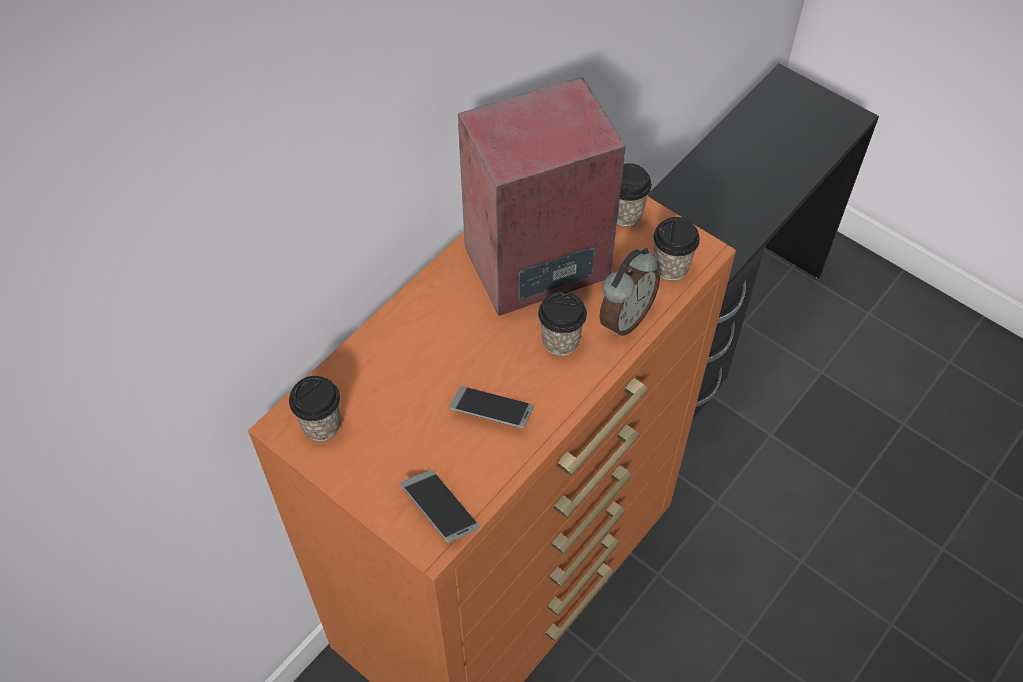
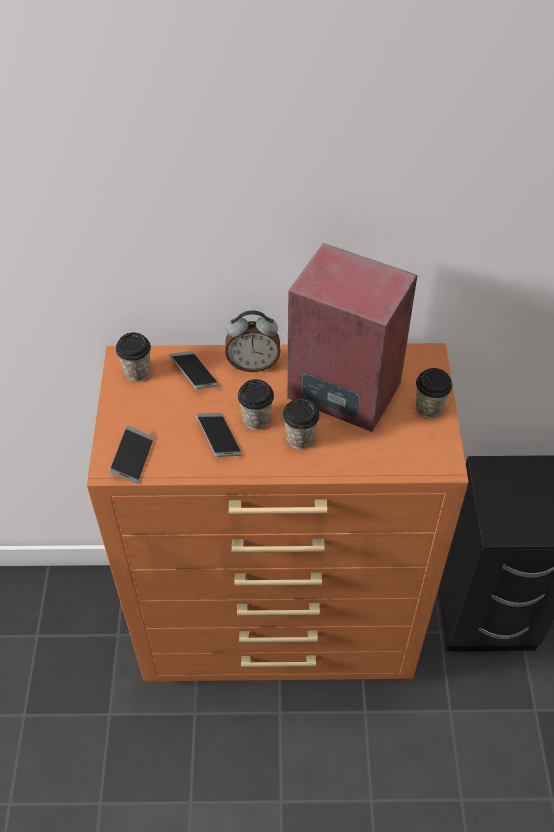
camera: 50 degrees right, 5 degrees down
alarm clock [599,248,660,337] -> alarm clock moved to [225,310,281,372]
cup [653,217,700,281] -> cup moved to [238,379,274,430]
none -> phone [169,351,219,389]

